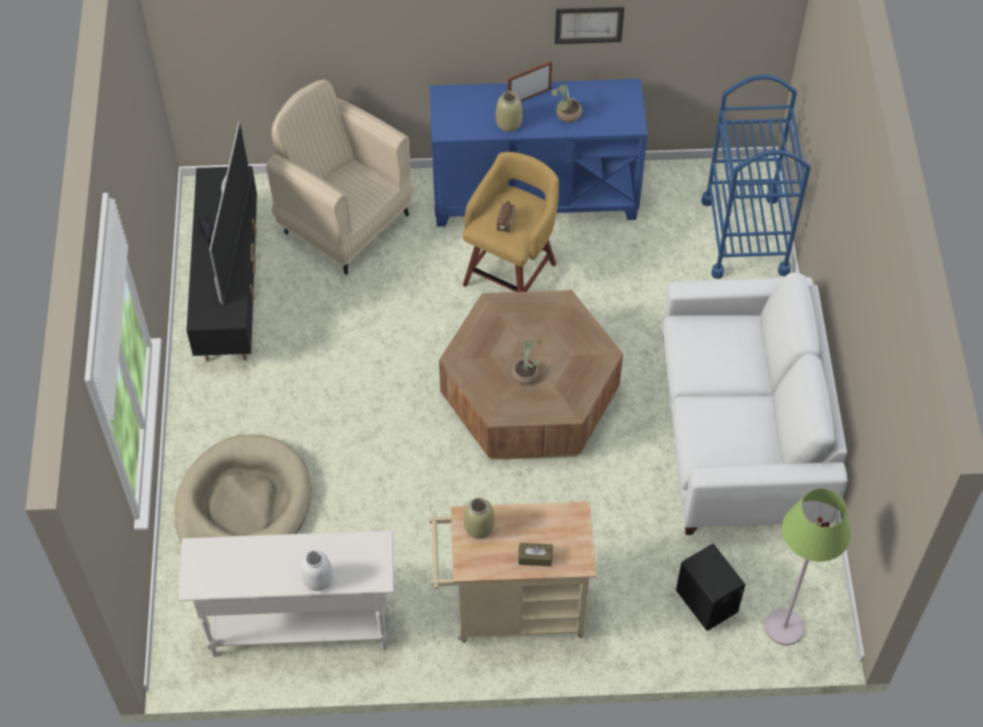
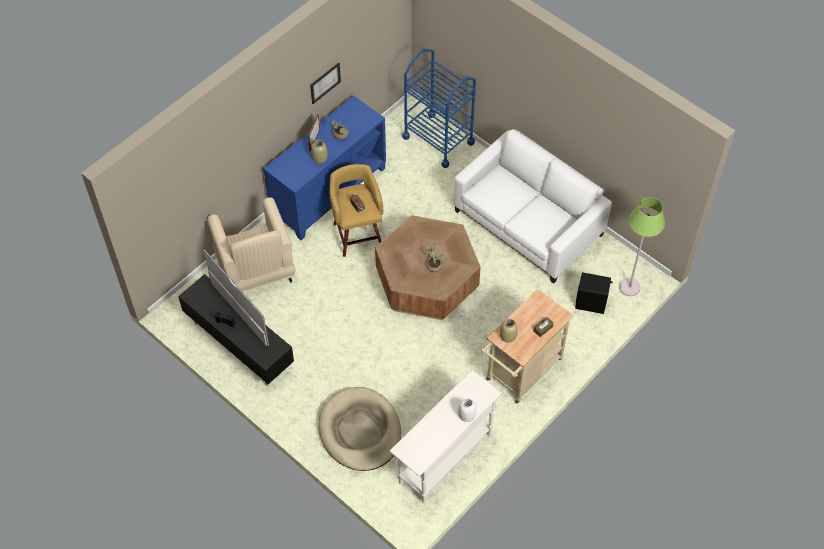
camera: 45 degrees left, 0 degrees up
beige armchair [266,79,413,275] -> beige armchair turned 105 degrees counterclockwise [207,197,296,293]

